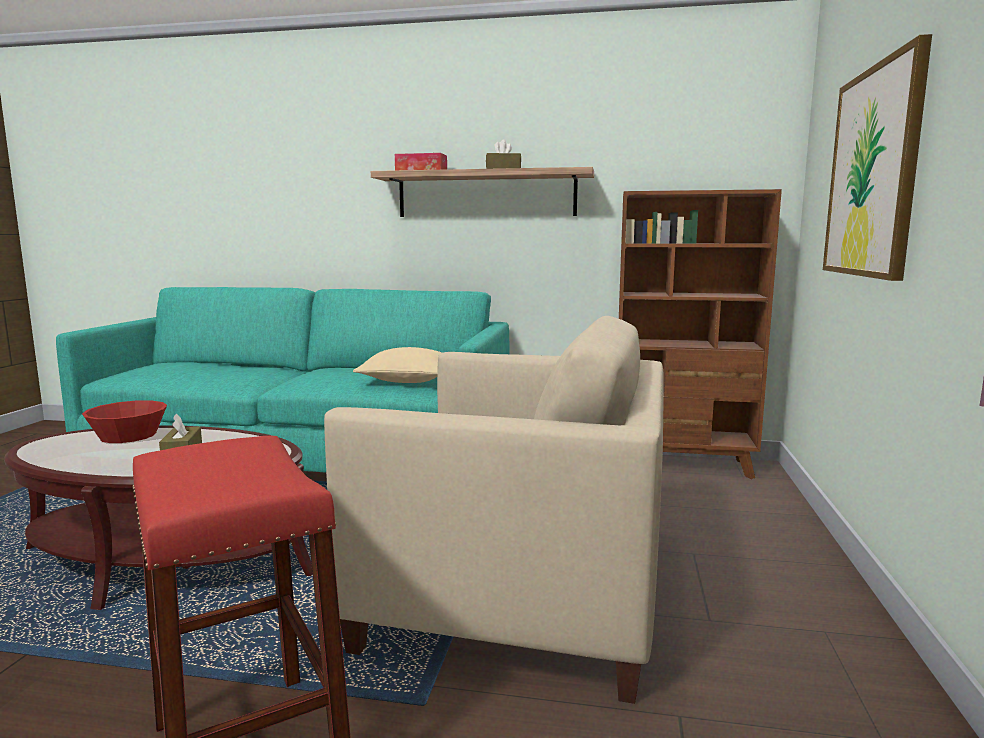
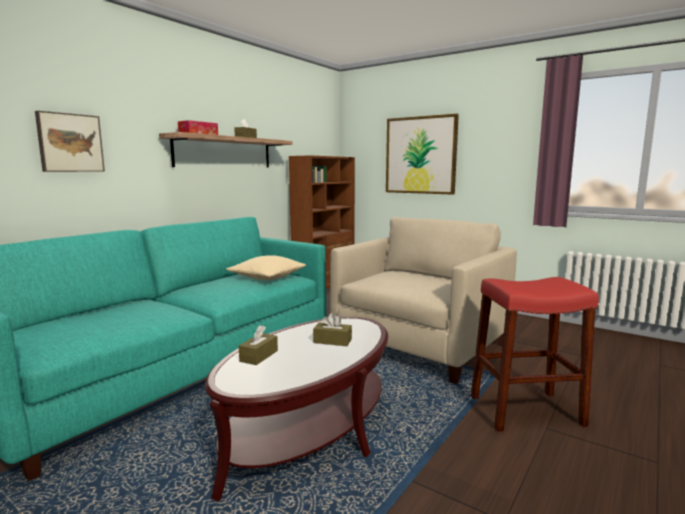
camera: 65 degrees left, 0 degrees up
red bowl [82,400,167,443] -> brown tissue box [239,325,278,365]
none -> picture [35,111,105,172]

